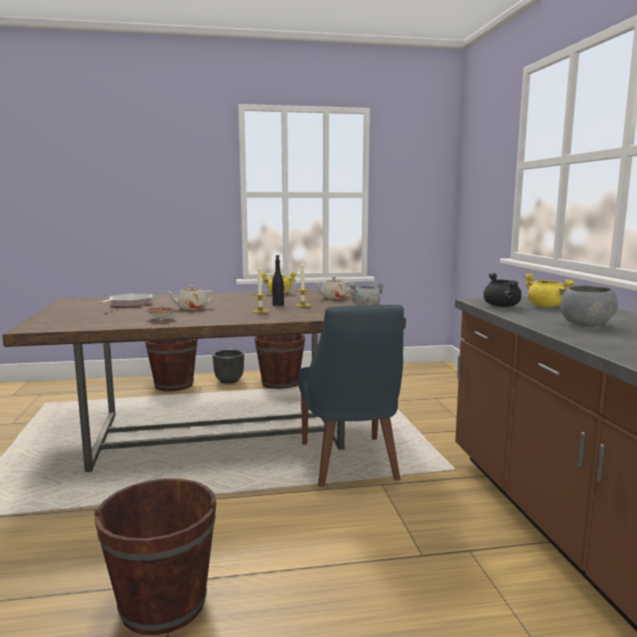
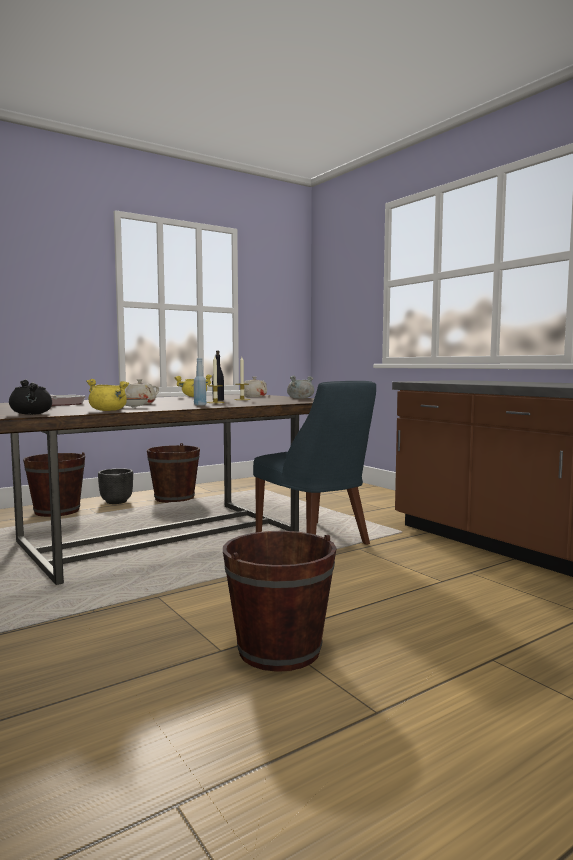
camera: 25 degrees left, 5 degrees down
black cooking pot [483,273,522,307] -> black cooking pot moved to [9,380,52,415]
yellow cooking pot [524,273,575,307] -> yellow cooking pot moved to [86,379,129,411]
grey bowl [560,285,618,327] -> none
none -> blue bottle [194,358,206,406]

